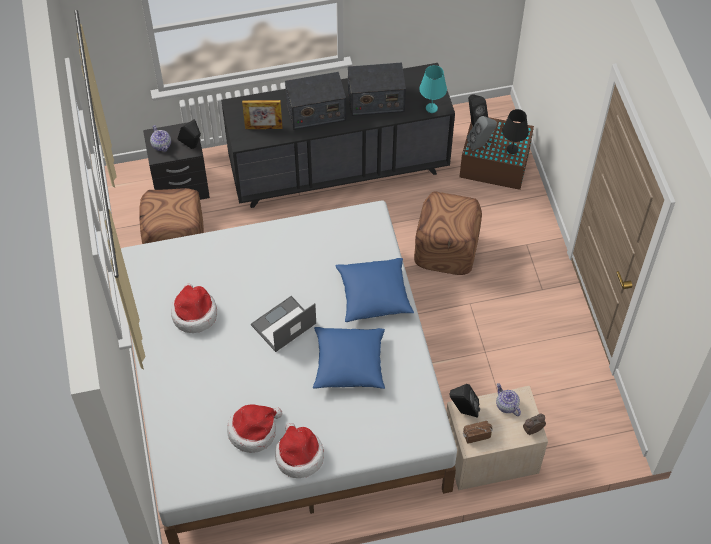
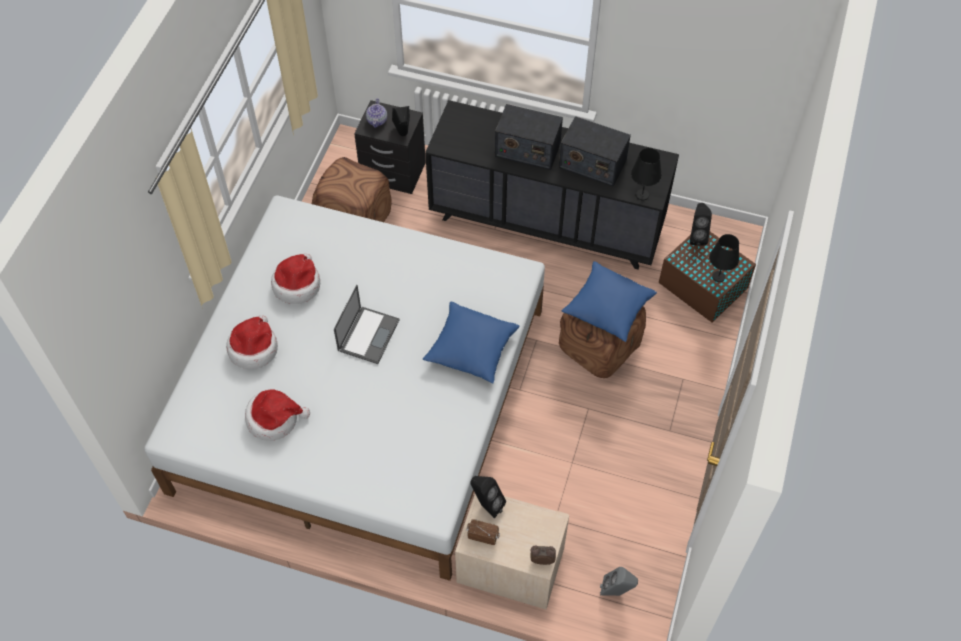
camera: 30 degrees right, 0 degrees up
picture frame [242,100,282,129] -> none
laptop [251,296,316,352] -> laptop turned 120 degrees clockwise [334,285,400,364]
hat [275,423,324,478] -> hat moved to [226,315,278,369]
blue pillow [313,327,385,389] -> blue pillow moved to [562,261,657,342]
turquoise table lamp [419,65,447,113] -> black table lamp [631,148,662,200]
grey speaker [467,116,497,150] -> grey speaker moved to [600,567,638,596]
teapot [496,383,521,416] -> none

